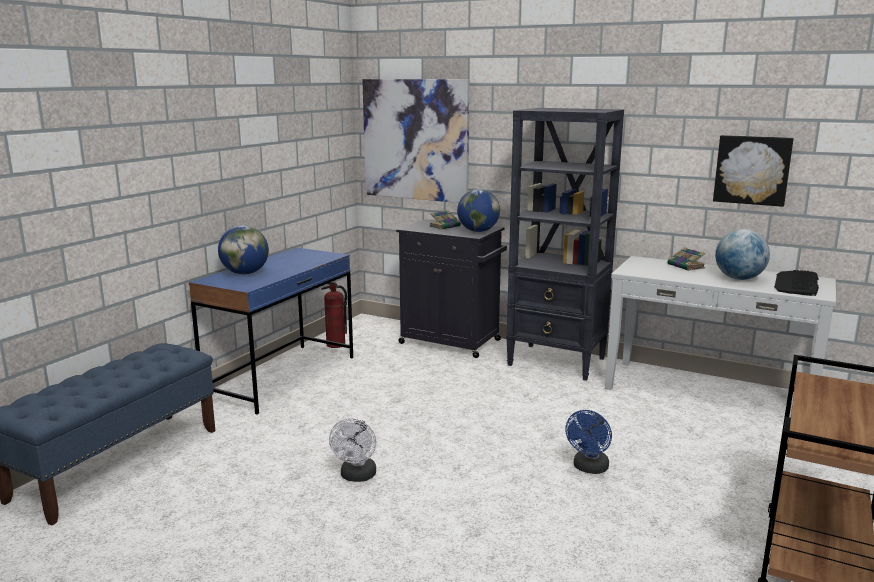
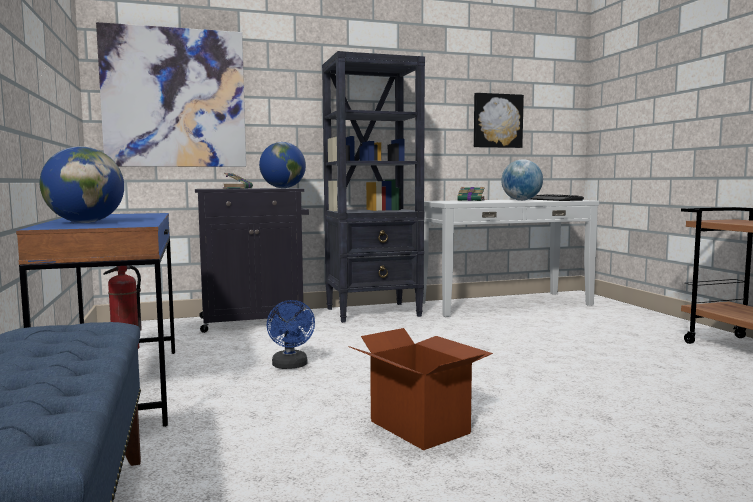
camera: 45 degrees left, 10 degrees down
white fan [329,418,376,482] -> cardboard box [348,328,493,450]
blue fan [565,410,612,474] -> blue fan moved to [267,300,315,369]

